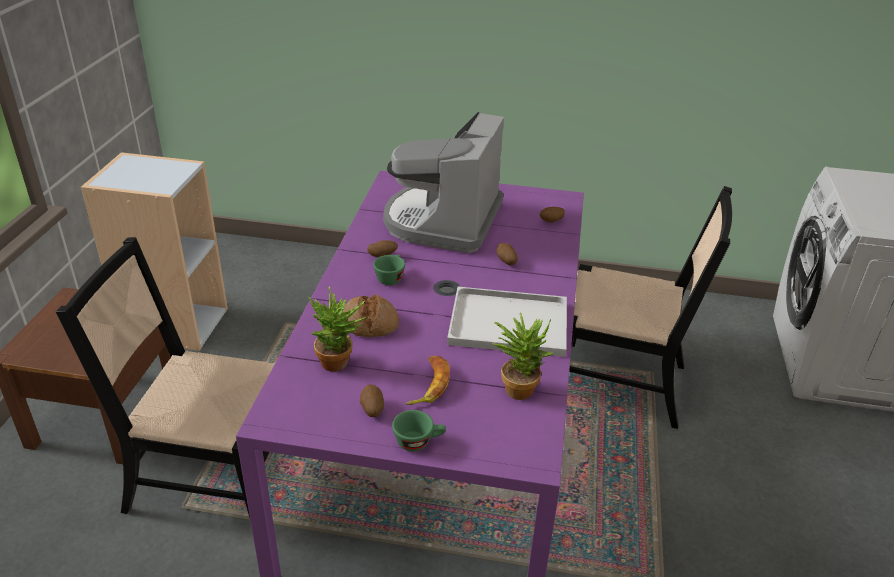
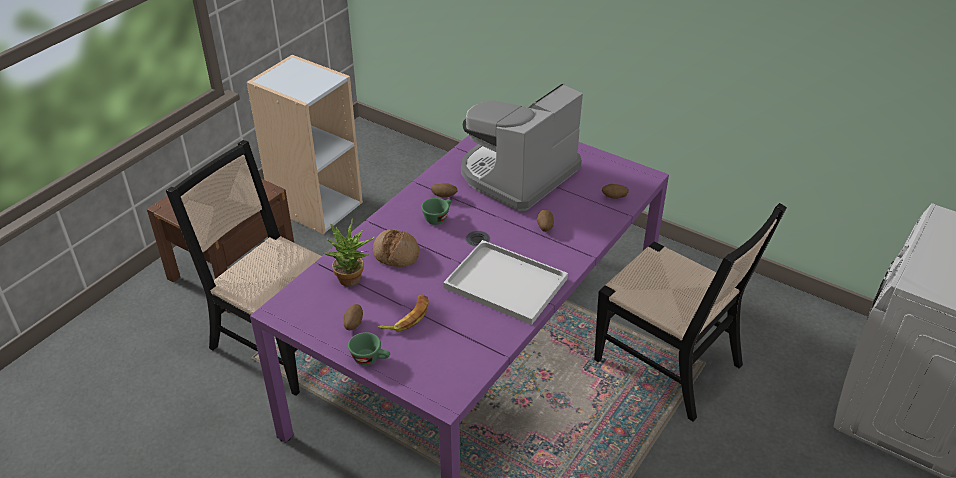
camera: 25 degrees right, 5 degrees up
potted plant [492,312,554,400] -> none

